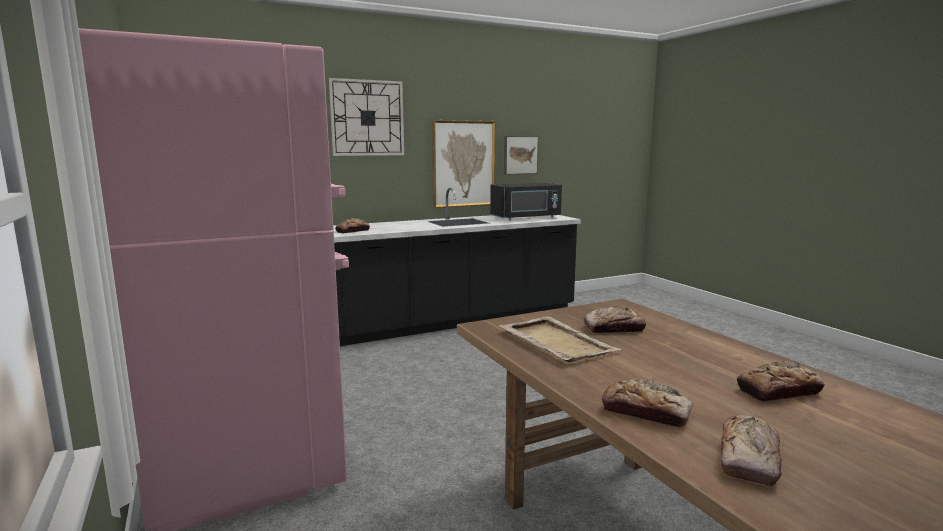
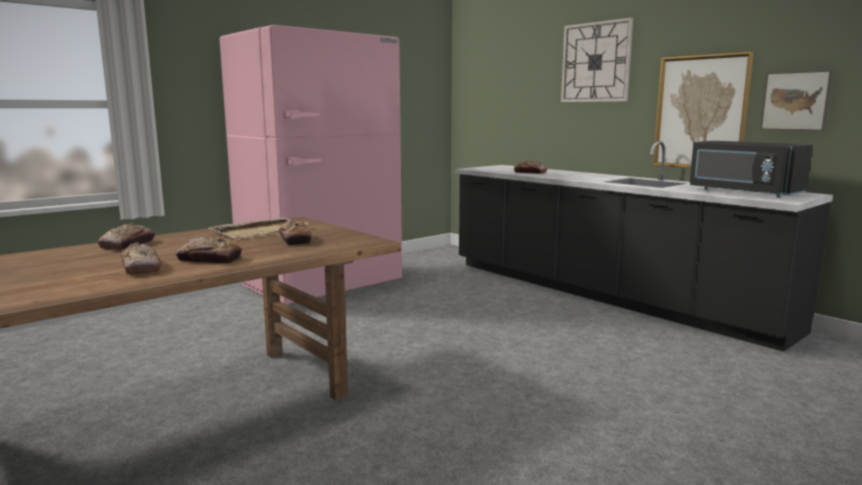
camera: 75 degrees right, 0 degrees up
bread [721,415,782,486] -> bread moved to [176,237,242,264]

